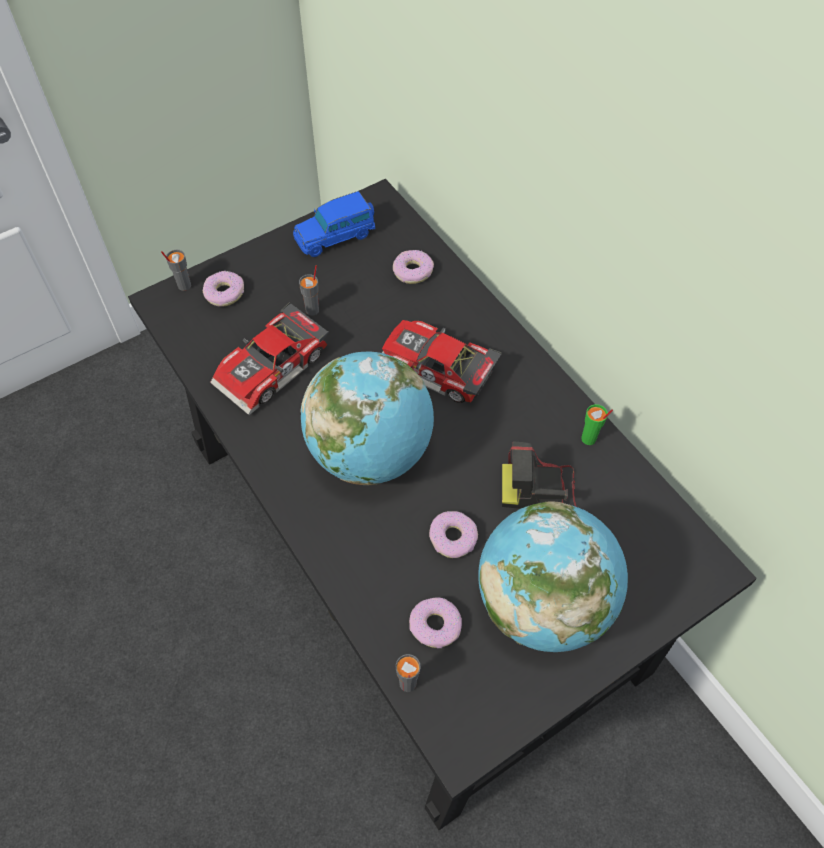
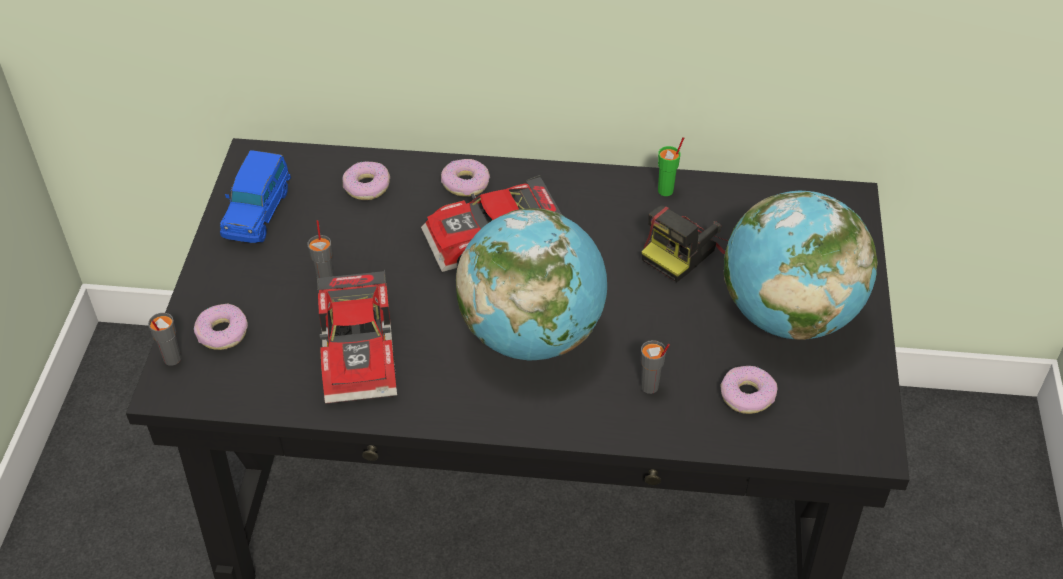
camera: 50 degrees left, 10 degrees down
grey cup [395,654,421,692] -> grey cup moved to [641,340,670,394]
donut [429,511,478,558] -> donut moved to [441,159,490,197]

